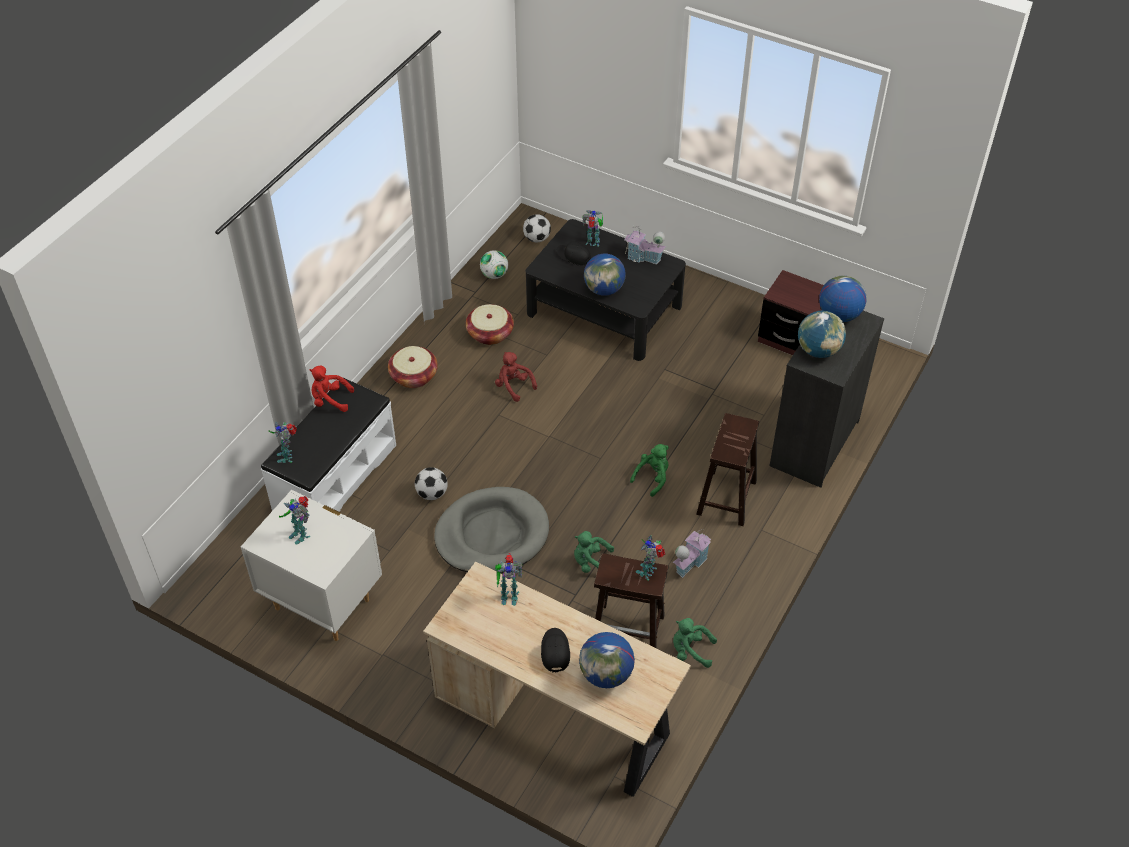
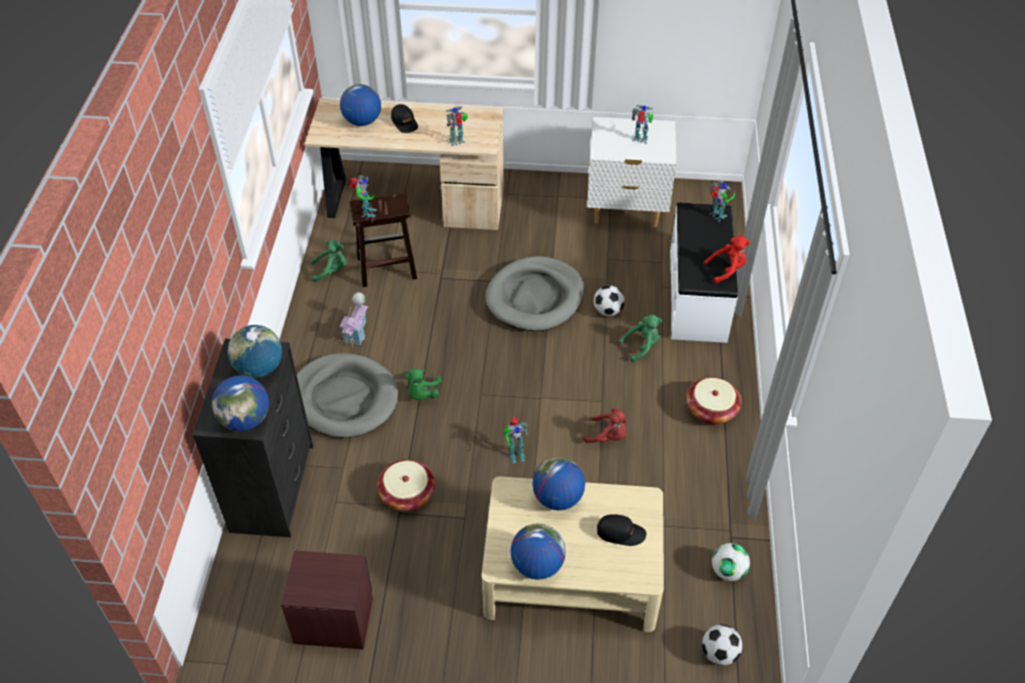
camera: 155 degrees right, 0 degrees up
basket [466,304,514,345] -> basket moved to [377,460,435,511]
black coffee table [526,219,686,361] -> beige coffee table [482,476,664,632]
green plush toy [574,531,614,573] -> green plush toy moved to [619,315,662,362]
toy robot [582,210,603,247] -> toy robot moved to [503,416,528,464]
toy house [624,226,666,264] -> globe [510,523,566,580]
brown stool [696,413,759,526] -> grey dog bed [297,353,399,438]

